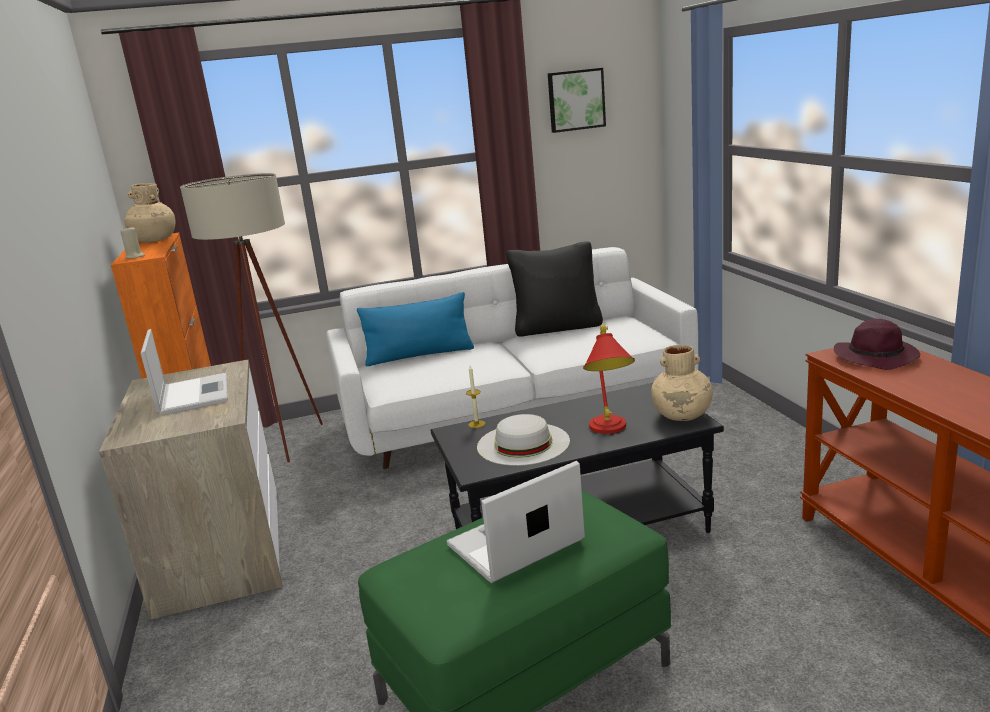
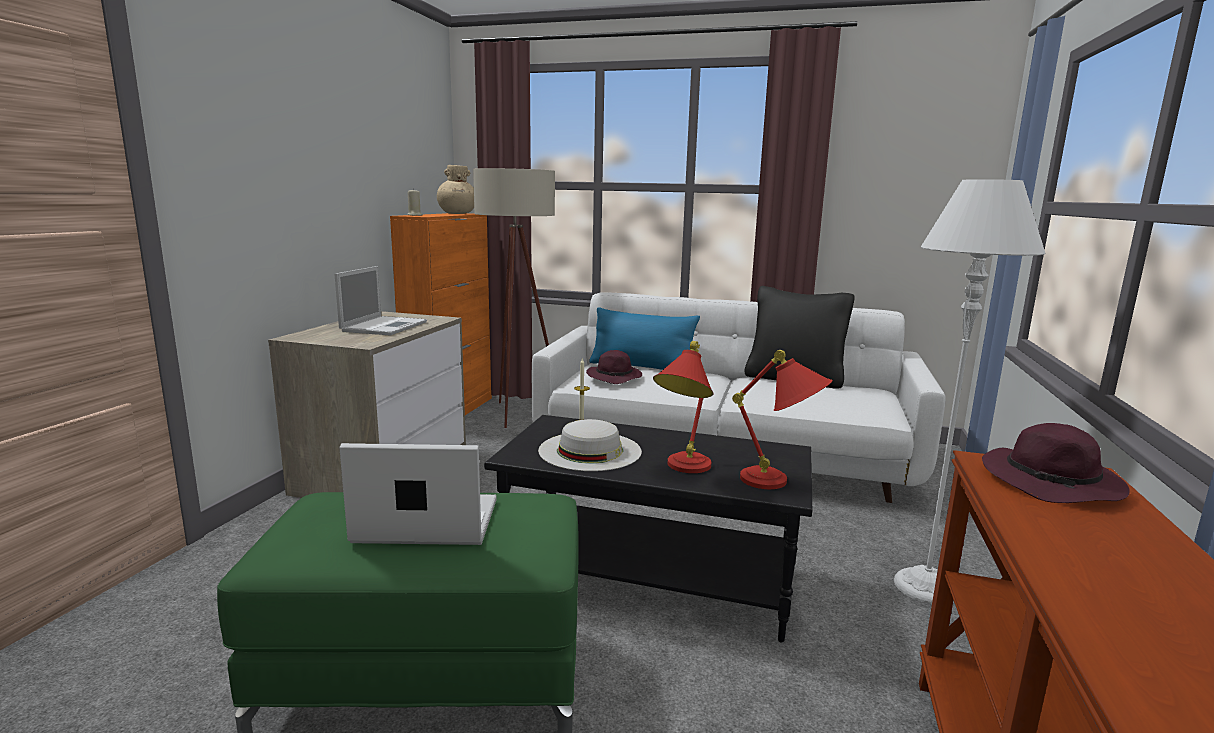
camera: 30 degrees right, 5 degrees down
picture [548,68,606,133] -> none
beige vase [651,345,713,421] -> red table lamp [732,350,832,489]
none -> purple hat [586,350,642,384]
none -> white floor lamp [894,179,1045,604]

